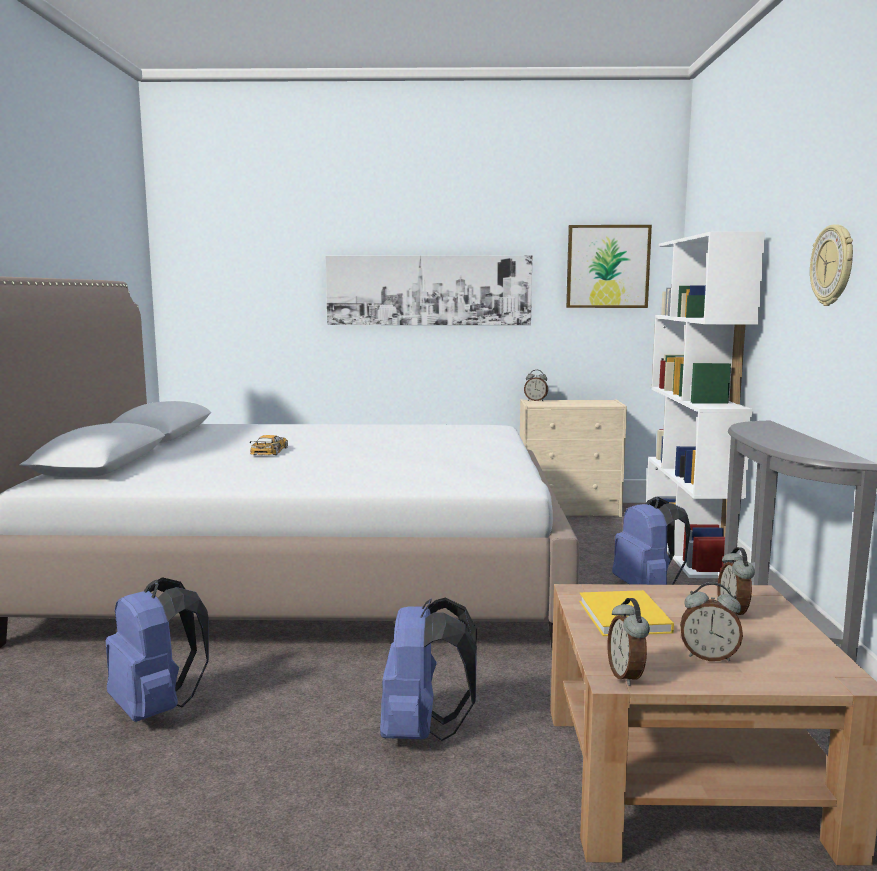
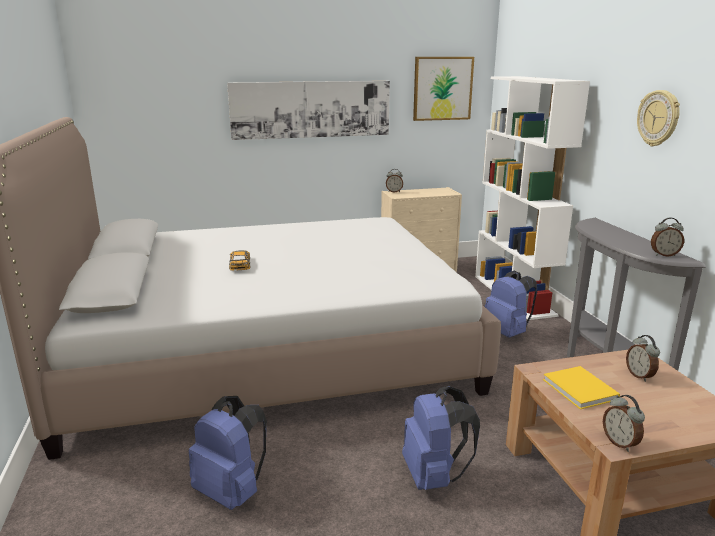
camera: 15 degrees left, 10 degrees up
alarm clock [680,582,743,662] -> alarm clock moved to [651,217,684,257]

